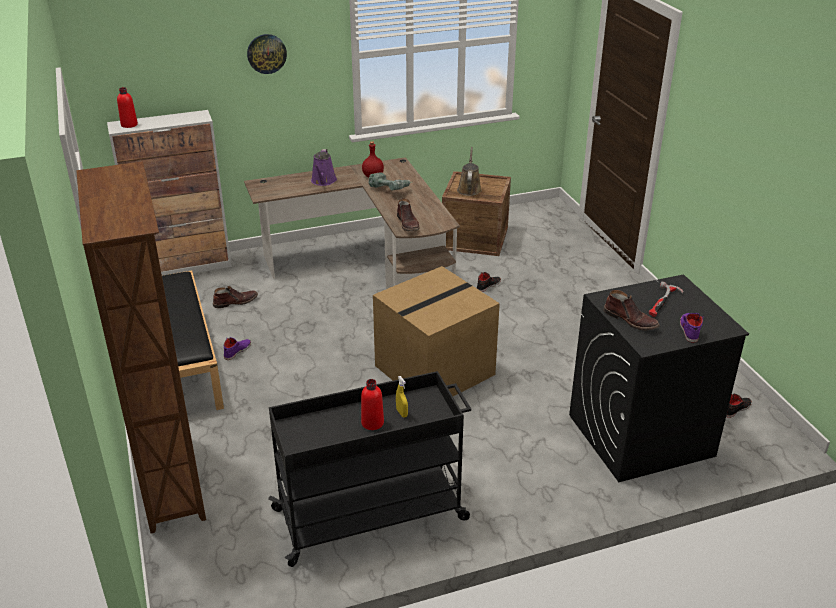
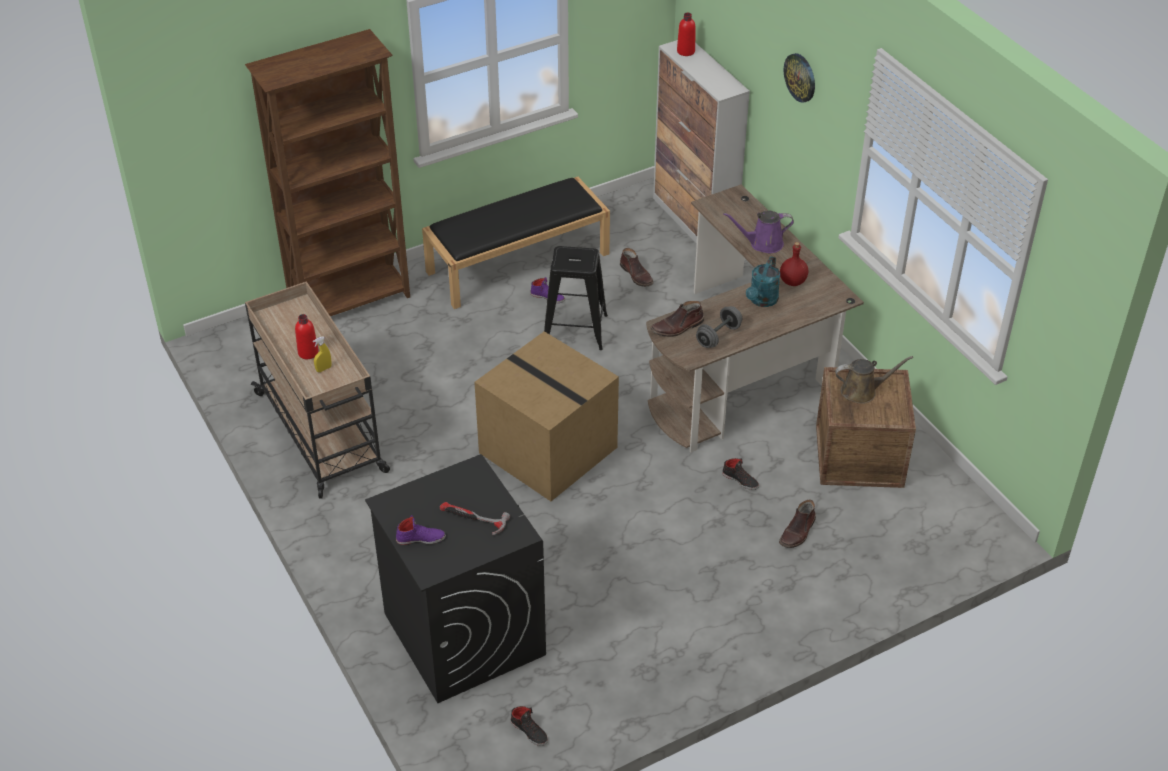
camera: 80 degrees right, 10 degrees up
black cart [268,371,471,567] -> beige cart [245,281,390,499]
power drill [369,172,412,191] -> turquoise watering can [746,256,780,307]
brown boot [603,290,660,330] -> brown boot moved to [779,500,816,548]
none -> black stool [544,246,608,350]
none -> grey dumbbell [696,306,742,348]

